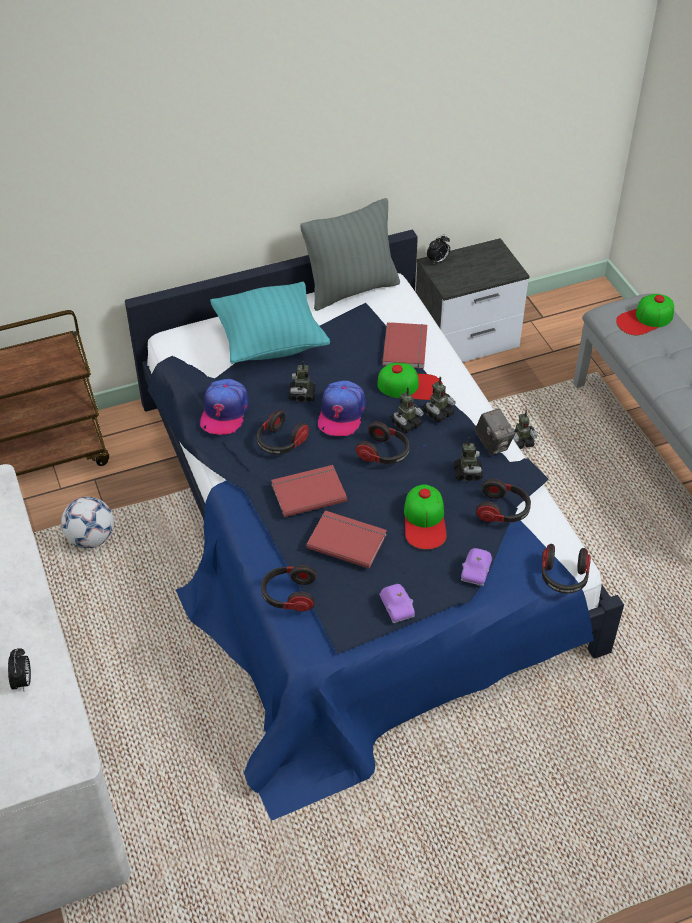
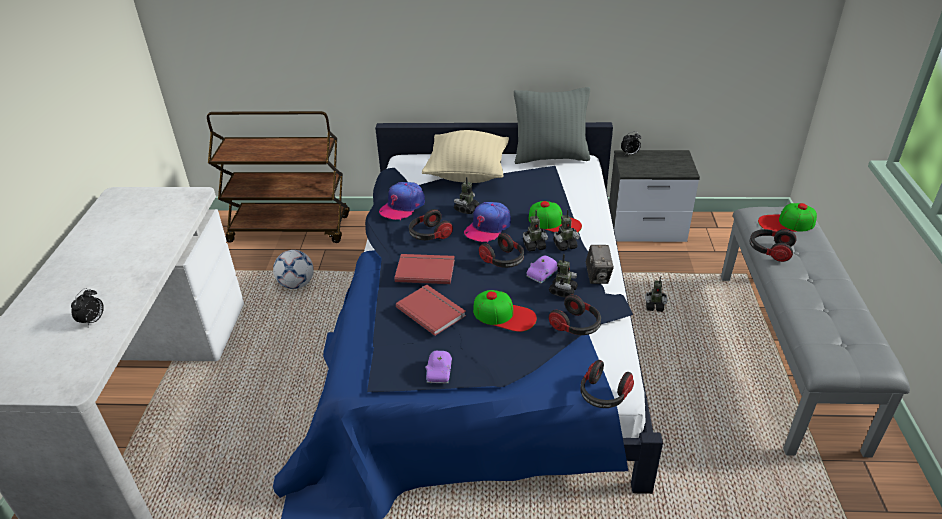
camera: 25 degrees right, 10 degrees down
turquoise pillow [210,282,330,364] -> beige pillow [422,130,509,183]
headphones [261,565,317,611] -> headphones moved to [749,229,797,262]
red book [382,322,427,369] -> none
cap [404,484,447,549] -> cap turned 90 degrees counterclockwise [473,290,537,332]
purple toy car [461,548,492,586] -> purple toy car moved to [526,255,558,283]

